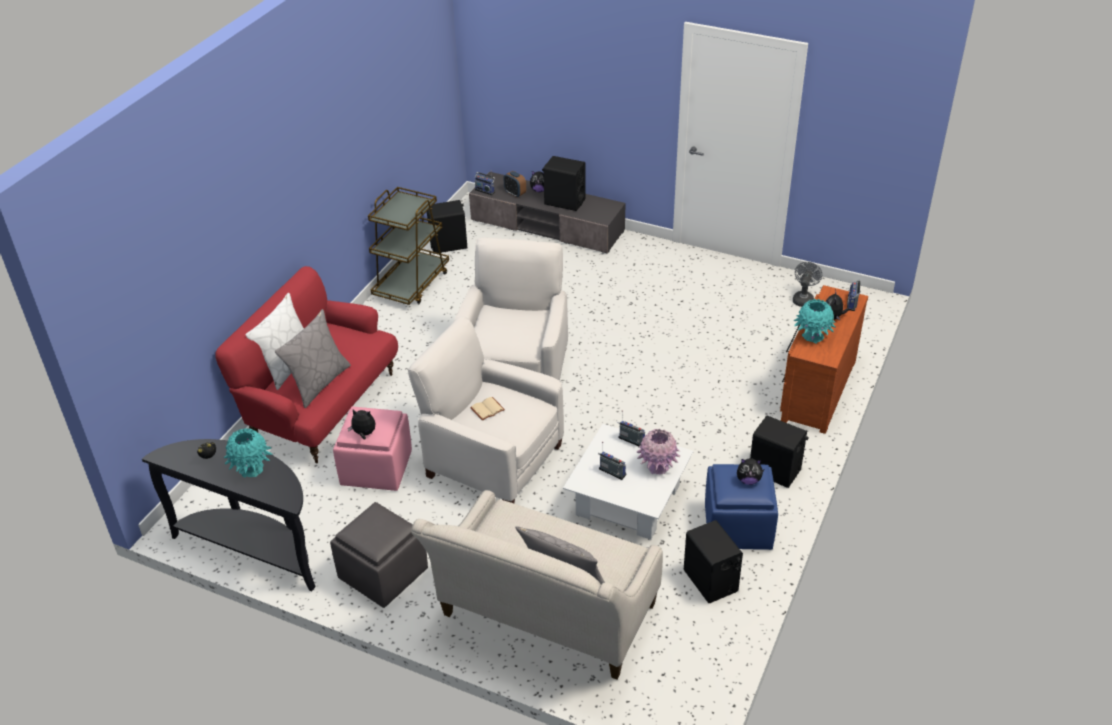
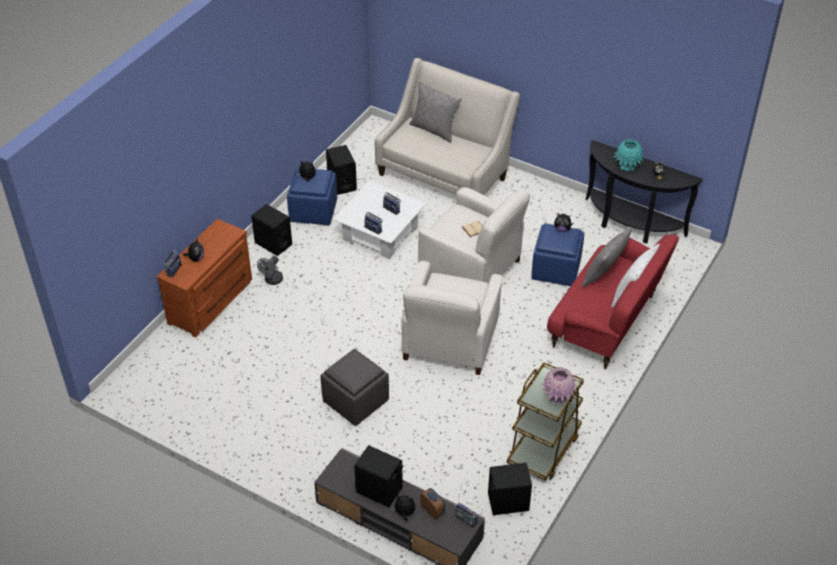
camera: 175 degrees left, 5 degrees up
grey ottoman [330,502,428,608] -> grey ottoman moved to [320,349,389,426]
pink ottoman [333,406,412,491] -> blue ottoman [531,223,584,286]
pink vase [637,429,680,474] -> pink vase moved to [540,367,577,404]
grey fan [793,262,822,307] -> grey fan moved to [257,256,283,285]
turquoise vase [794,299,836,344] -> none

